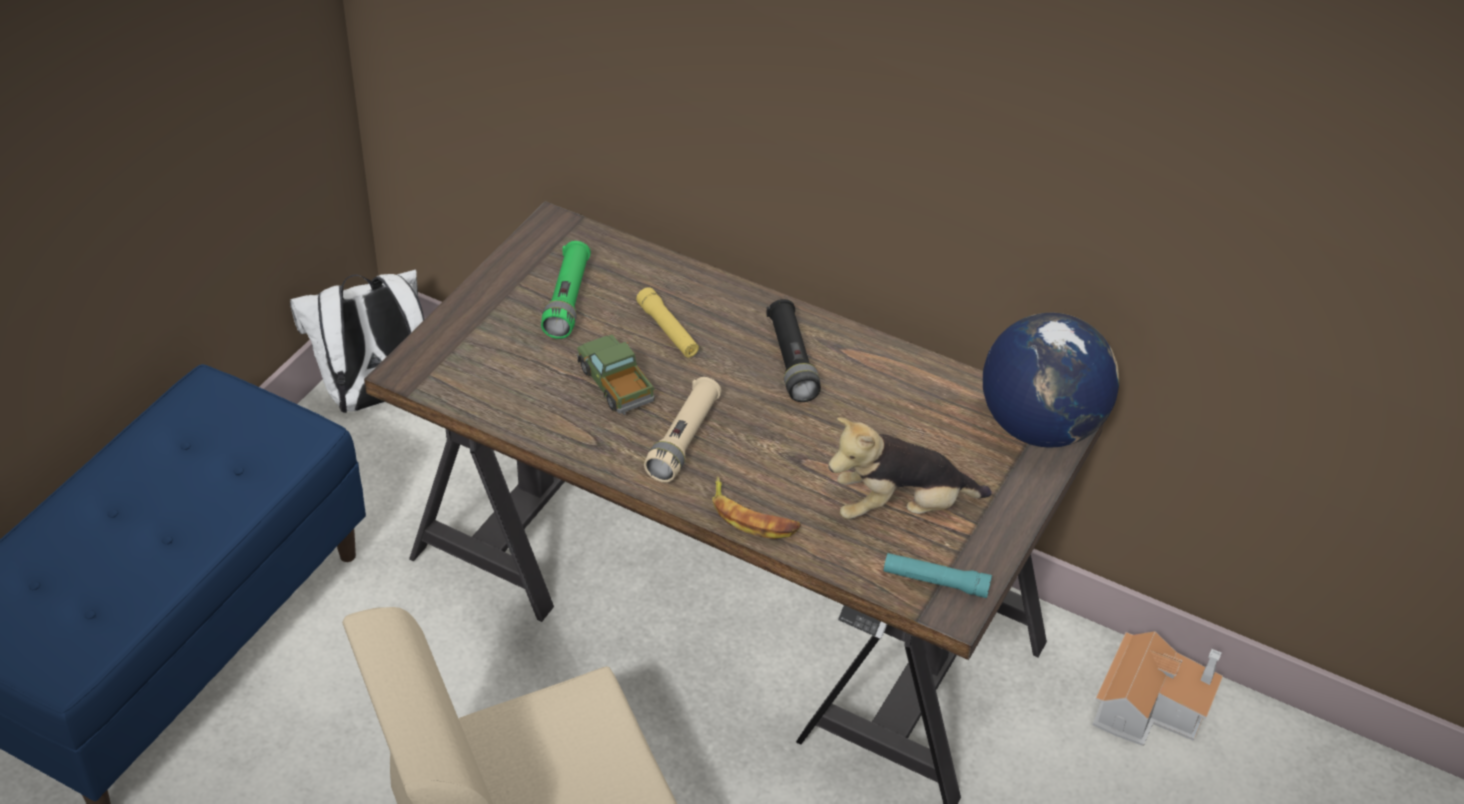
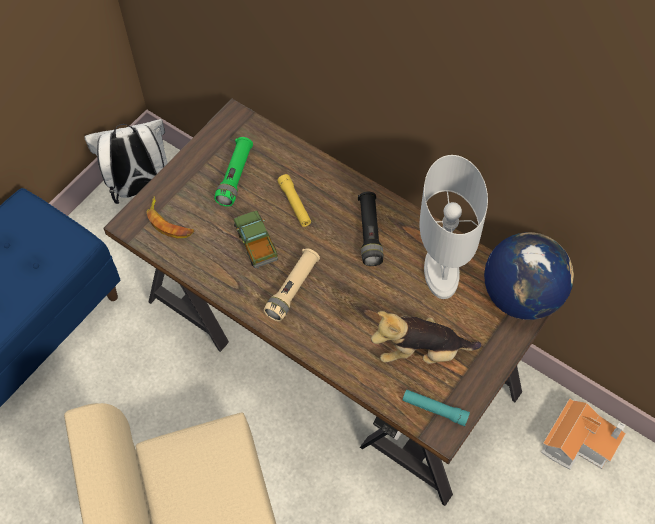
camera: 10 degrees right, 15 degrees up
banana [712,477,801,539] -> banana moved to [147,196,194,238]
none -> white table lamp [419,155,488,299]

